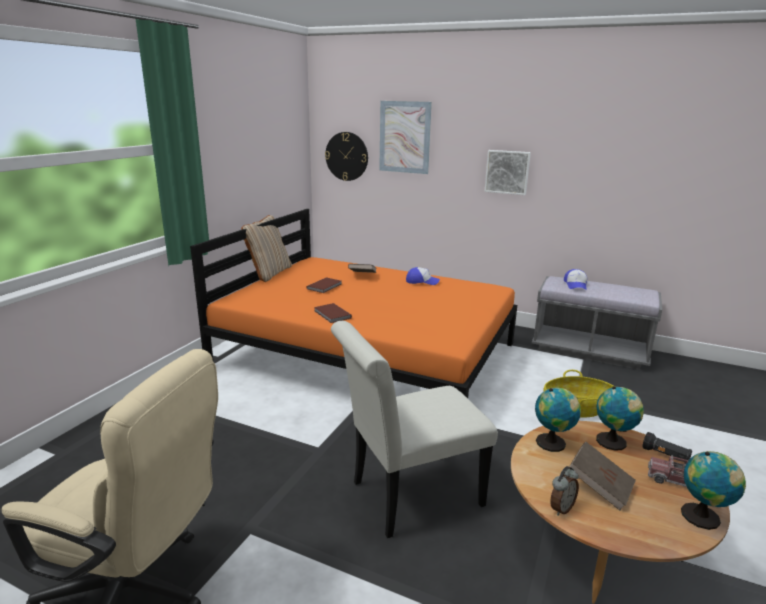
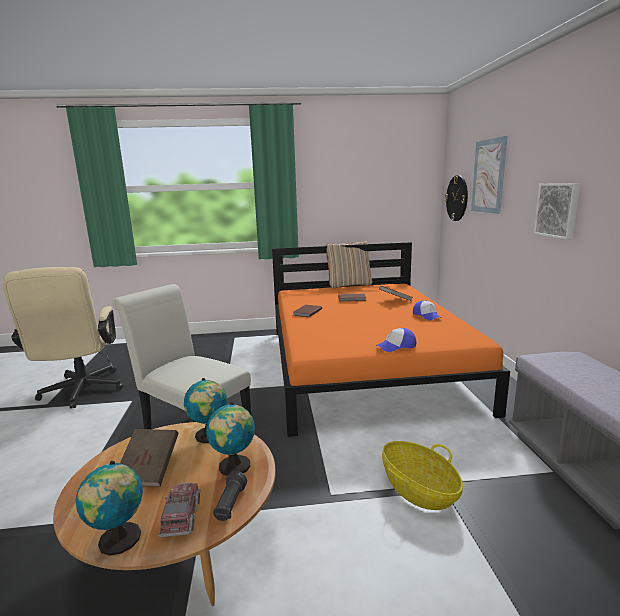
camera: 60 degrees right, 5 degrees down
alarm clock [550,466,579,516] -> none
cap [564,269,587,290] -> cap moved to [376,328,416,352]

